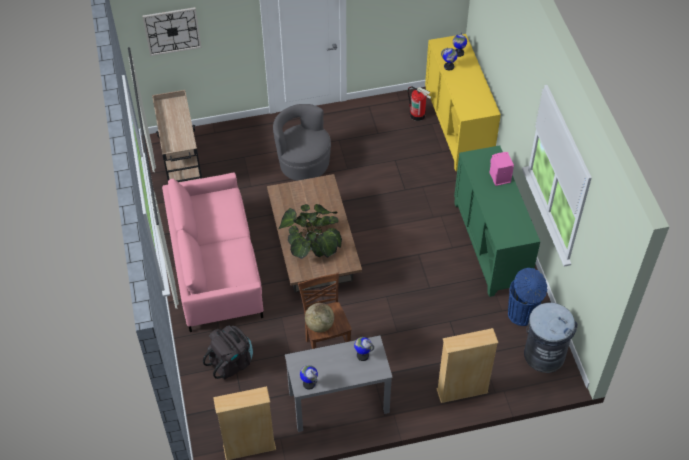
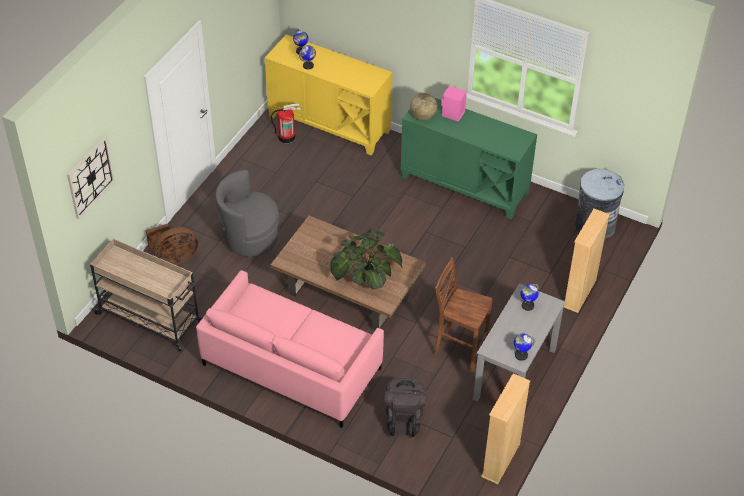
camera: 50 degrees left, 5 degrees down
globe [305,303,334,332] -> globe moved to [410,93,438,121]
blue trash can [508,268,547,326] -> none
none -> brown fan [146,224,198,265]

